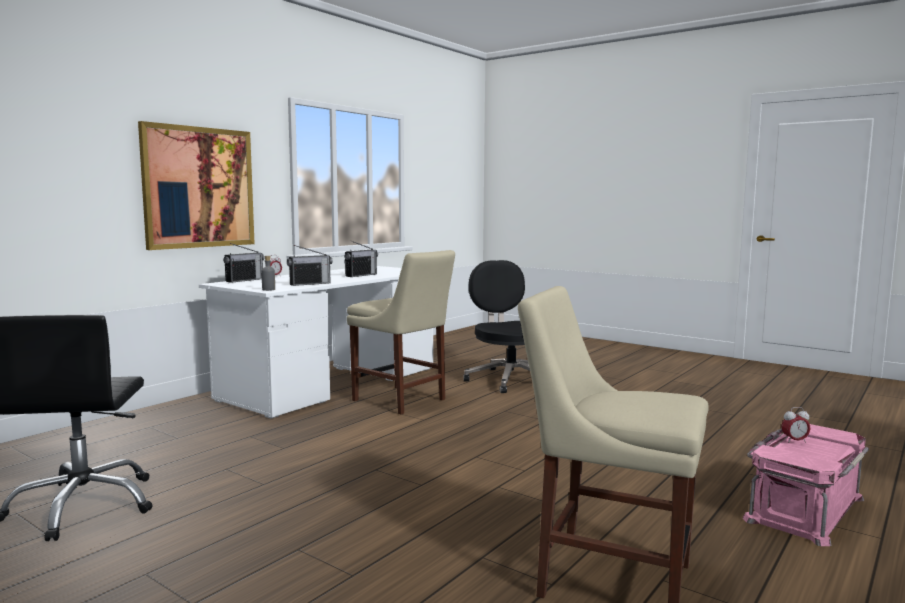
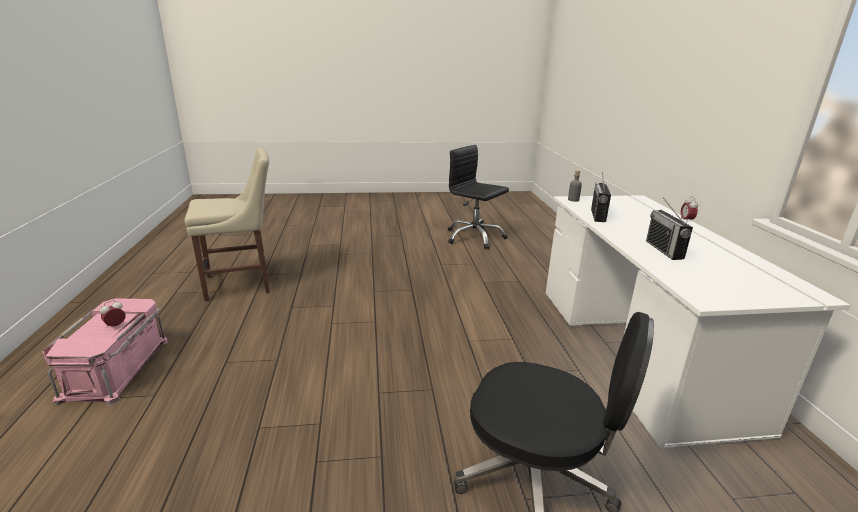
camera: 135 degrees right, 15 degrees up
picture [138,121,255,250] -> none
radio [223,243,264,283] -> none
beige chair [347,250,455,414] -> none

